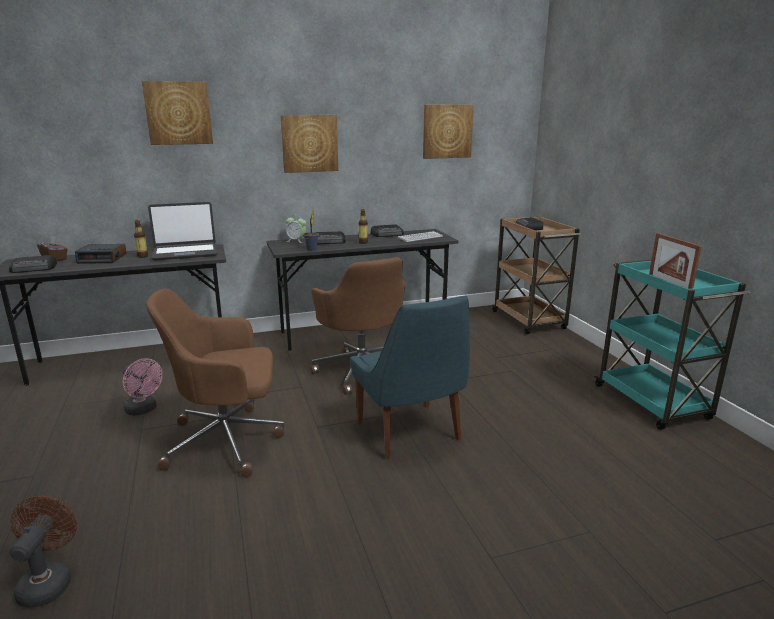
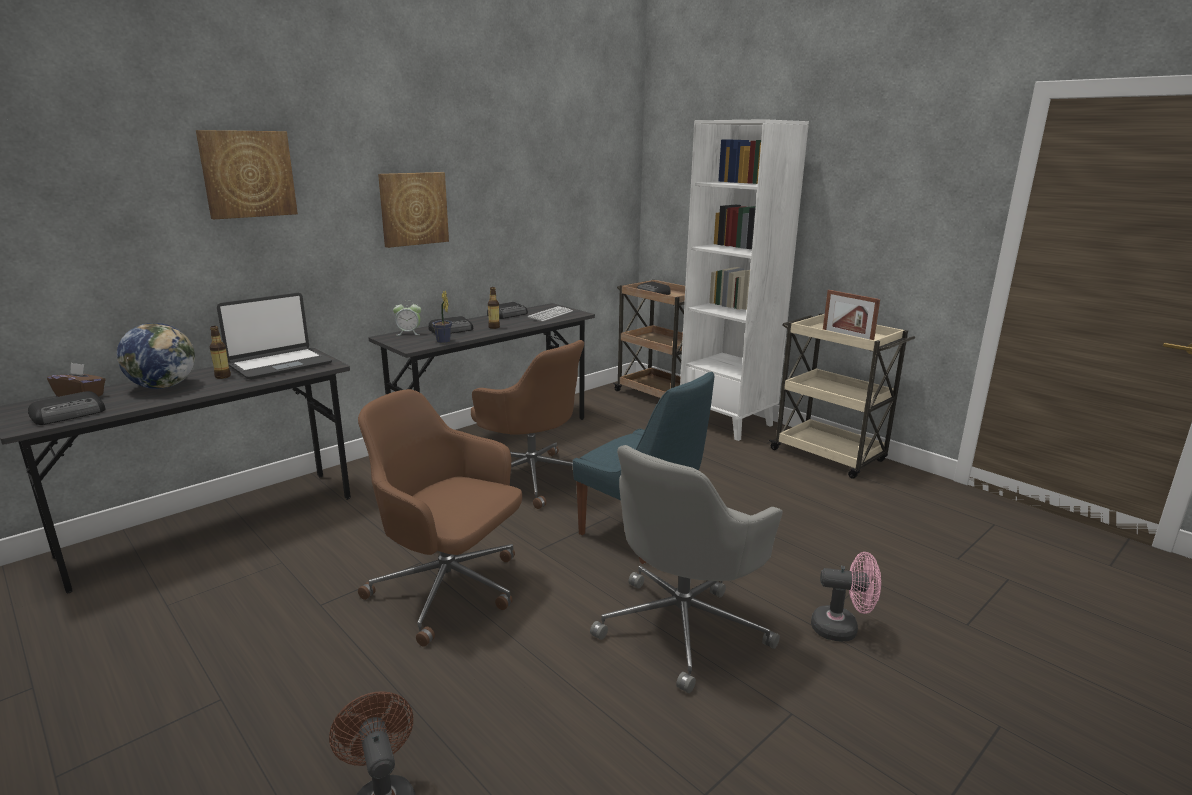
camera: 25 degrees left, 0 degrees up
alarm clock [75,244,127,264] -> globe [117,323,195,389]
pink fan [123,358,163,416] -> pink fan moved to [811,552,881,641]
brown office chair [146,288,284,478] -> brown office chair turned 60 degrees clockwise [358,389,522,647]
picture [423,105,474,159] -> none
turquoise cart [594,260,751,430] -> beige cart [768,313,915,479]
none -> grey office chair [590,445,783,693]
none -> white bookcase [680,119,809,441]

